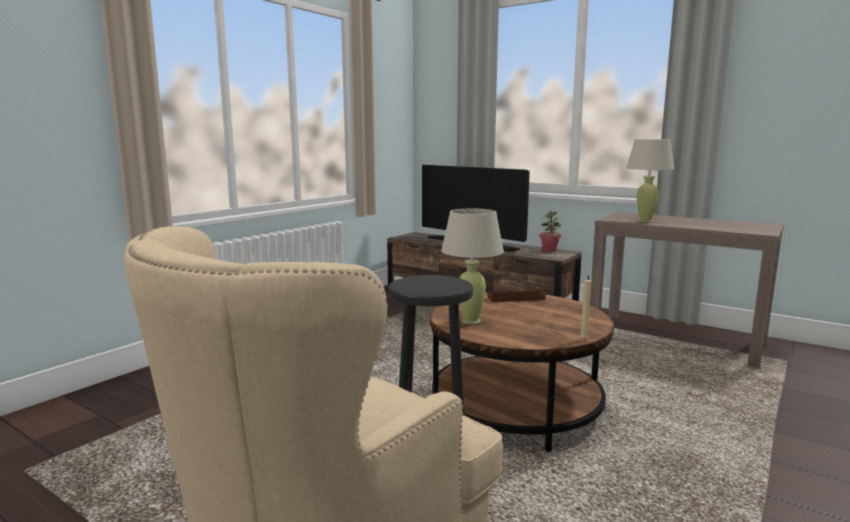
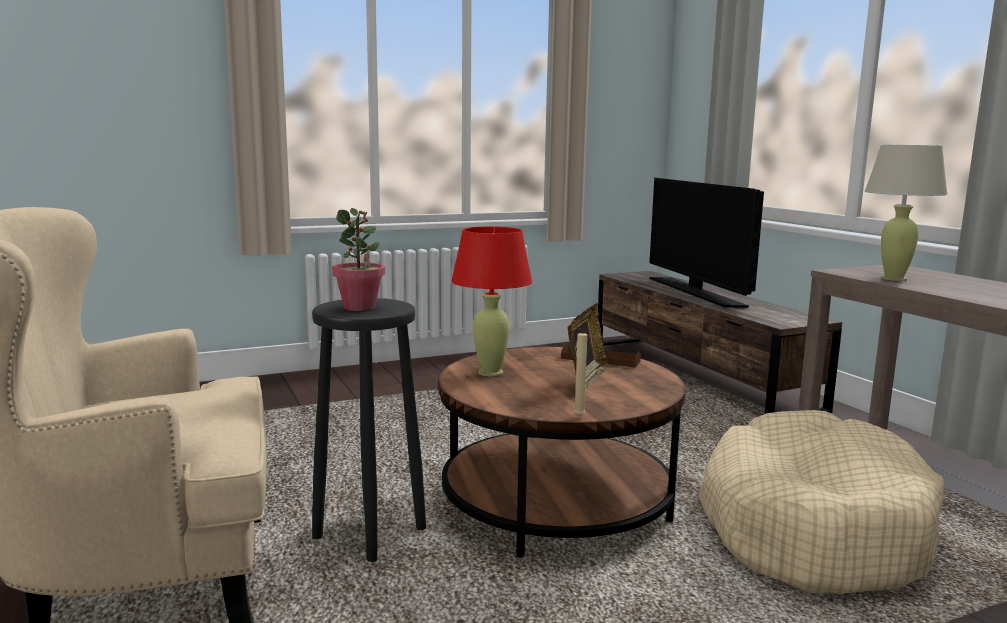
camera: 30 degrees right, 0 degrees up
beige table lamp [441,208,504,324] -> red table lamp [451,226,532,376]
potted plant [539,211,561,252] -> potted plant moved to [332,208,385,311]
none -> picture frame [567,303,609,392]
none -> beige dog bed [698,410,945,594]

